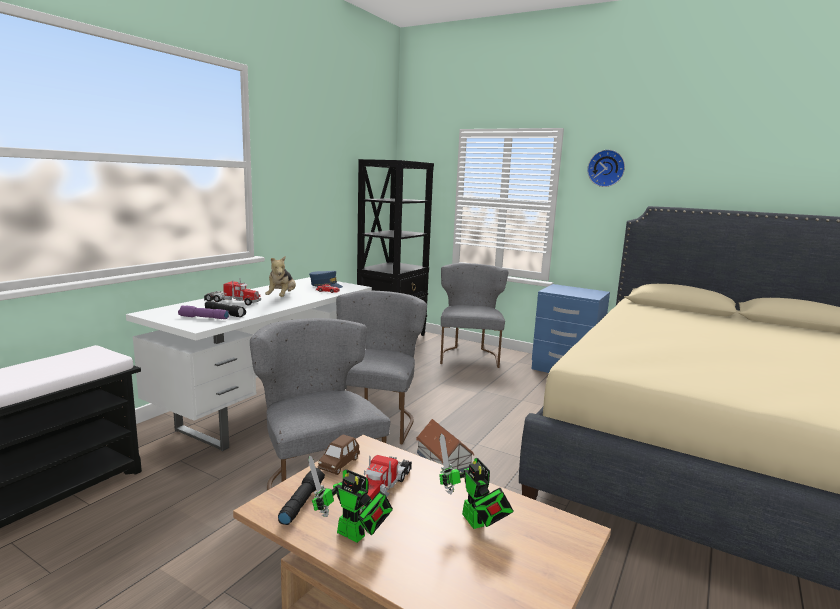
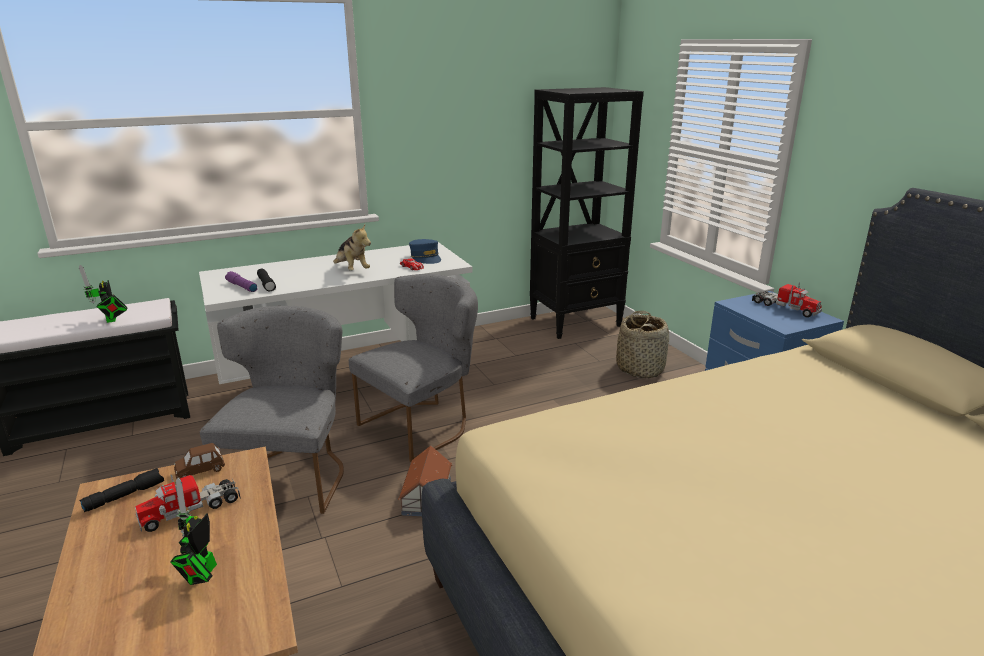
camera: 35 degrees right, 10 degrees up
toy truck [204,279,261,305] -> toy truck moved to [752,282,822,318]
plush toy [265,256,296,297] -> plush toy turned 75 degrees counterclockwise [333,225,371,271]
toy robot [308,456,393,543] -> toy robot moved to [79,265,128,323]
grey chair [440,263,508,368] -> basket [616,311,669,378]
wall clock [587,150,625,187] -> none

